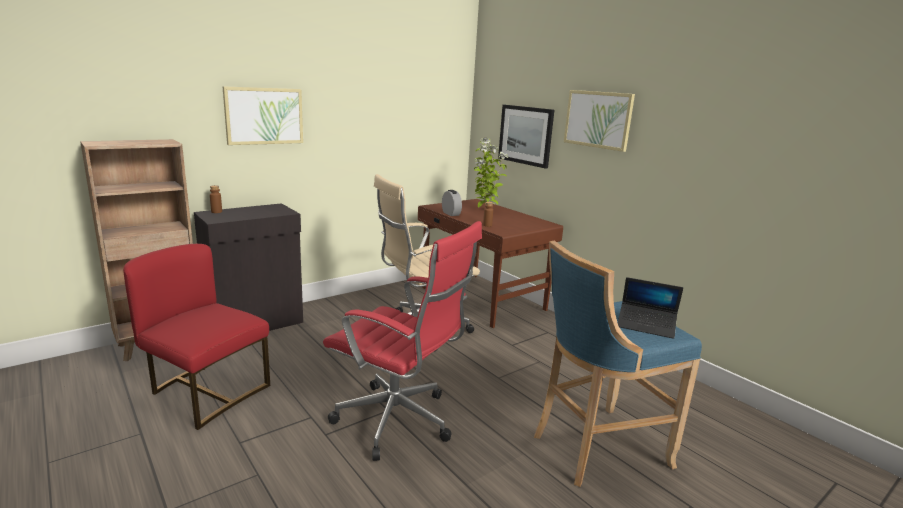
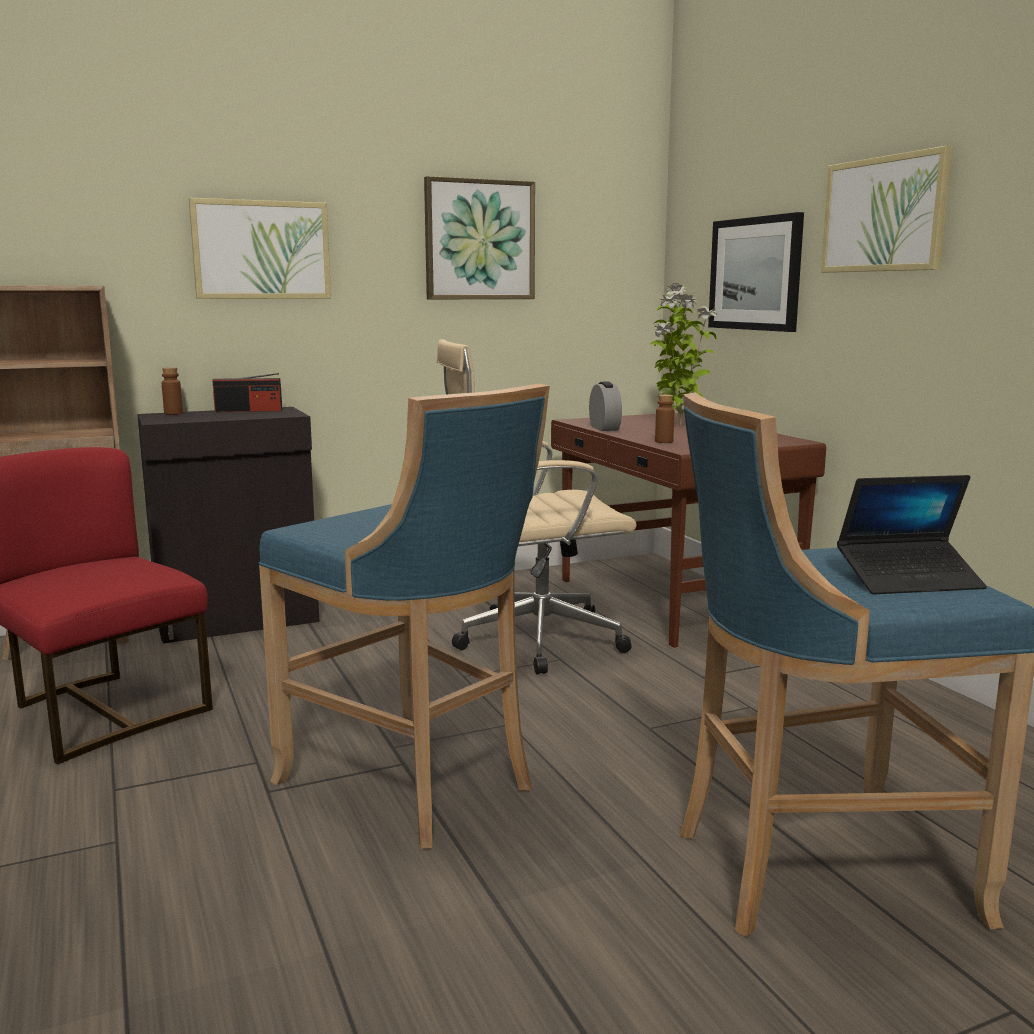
camera: 15 degrees right, 5 degrees down
red office chair [323,221,482,461] -> blue stool [258,384,550,849]
laptop [618,277,683,339] -> laptop turned 45 degrees counterclockwise [837,475,987,594]
none -> radio [212,373,282,412]
none -> picture [424,176,535,299]

